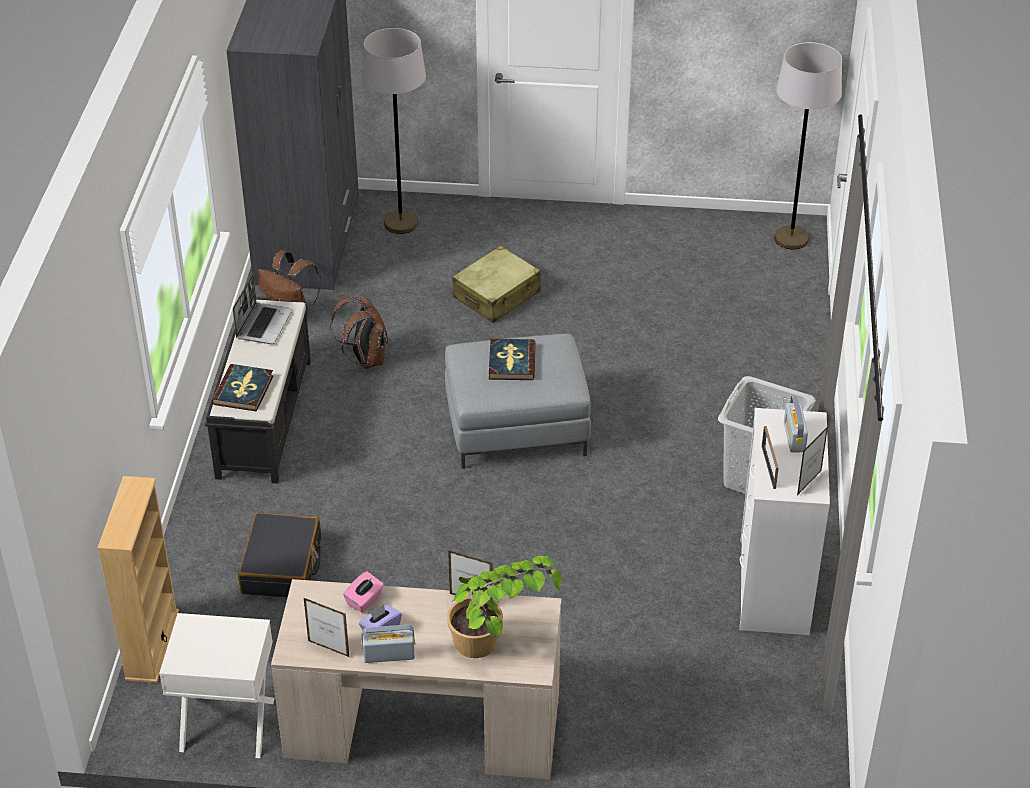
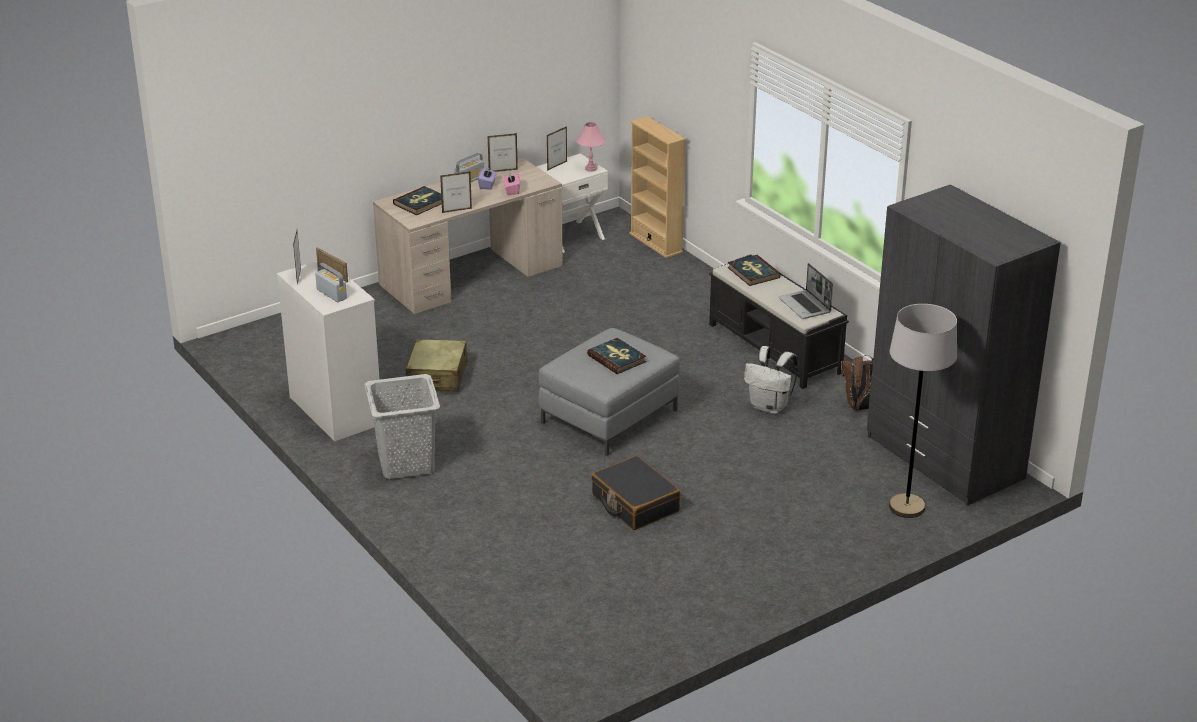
camera: 140 degrees right, 10 degrees down
black suitcase [238,513,321,598] -> black suitcase moved to [591,456,681,530]
brown backpack [330,297,388,369] -> white backpack [744,346,798,414]
potted plant [447,556,561,658] -> book [393,186,442,215]
beige suitcase [452,246,541,323] -> beige suitcase moved to [406,339,467,392]
grey floor lamp [774,42,842,249] -> none
none -> picture frame [547,126,567,171]
none -> pink table lamp [576,122,606,172]

